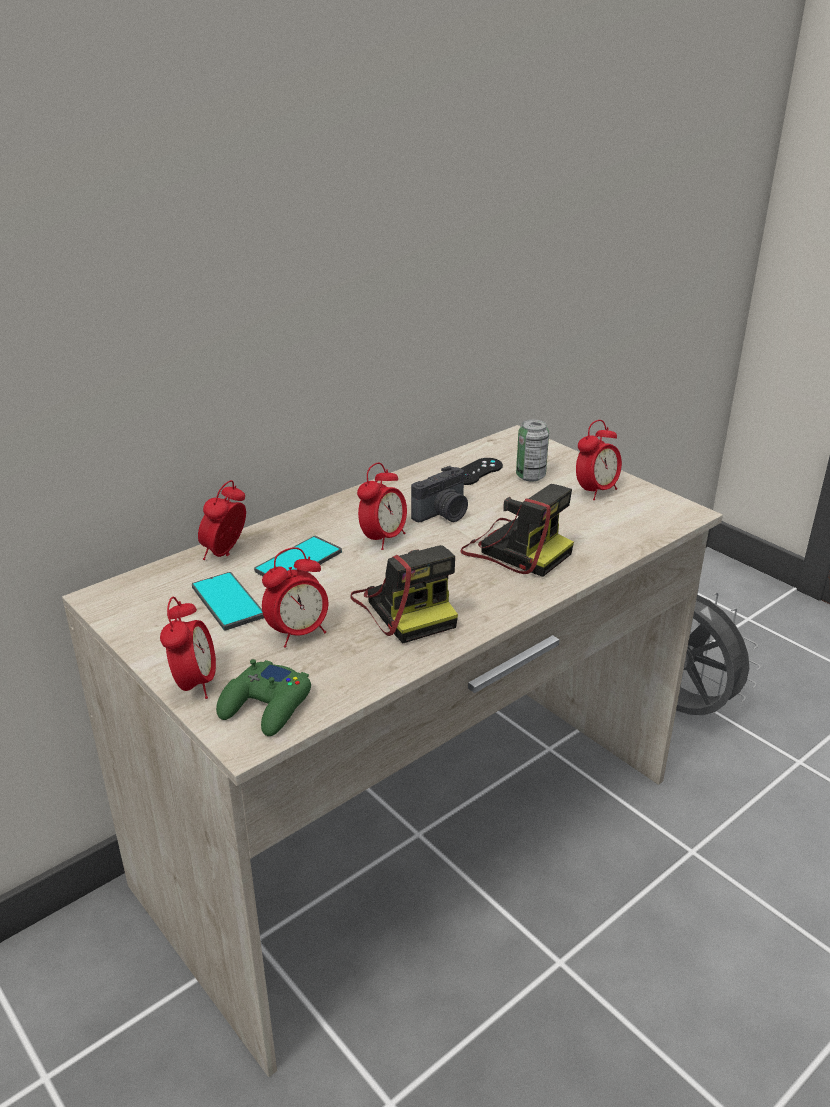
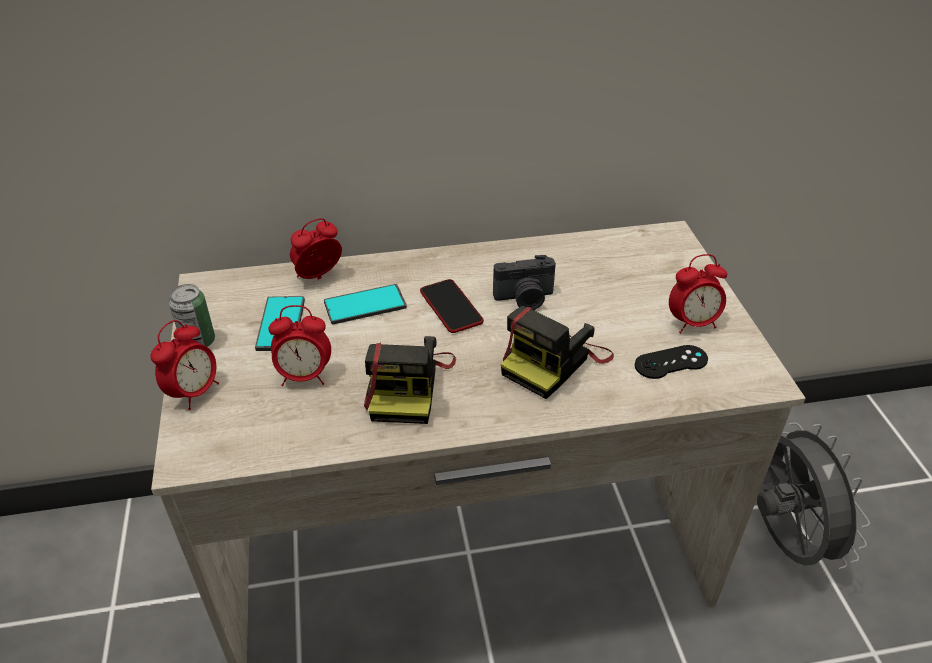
camera: 30 degrees right, 10 degrees up
green game controller [216,659,311,736] -> none
alarm clock [357,463,407,550] -> phone [420,279,484,333]
black game controller [460,458,503,485] -> black game controller moved to [635,345,708,379]
camera [460,484,574,577] -> camera turned 60 degrees clockwise [501,306,614,399]
can [516,419,549,481] -> can moved to [169,284,215,347]

